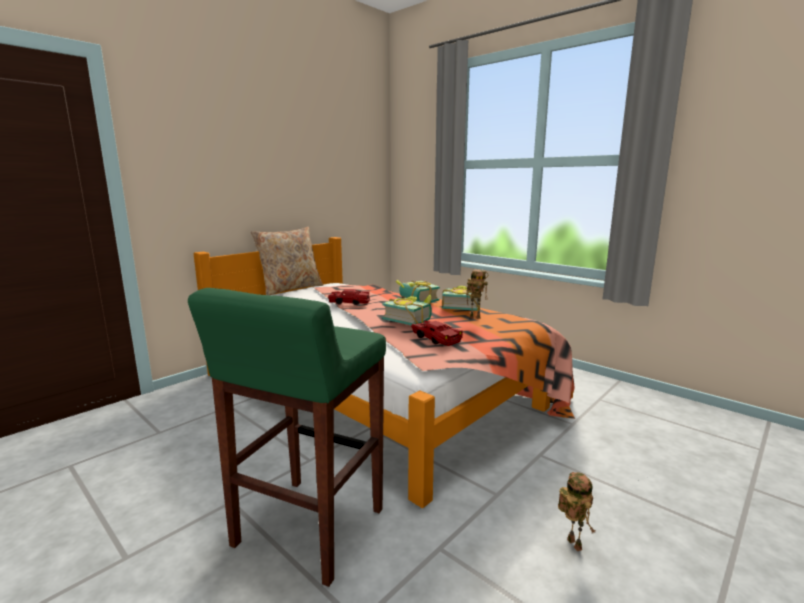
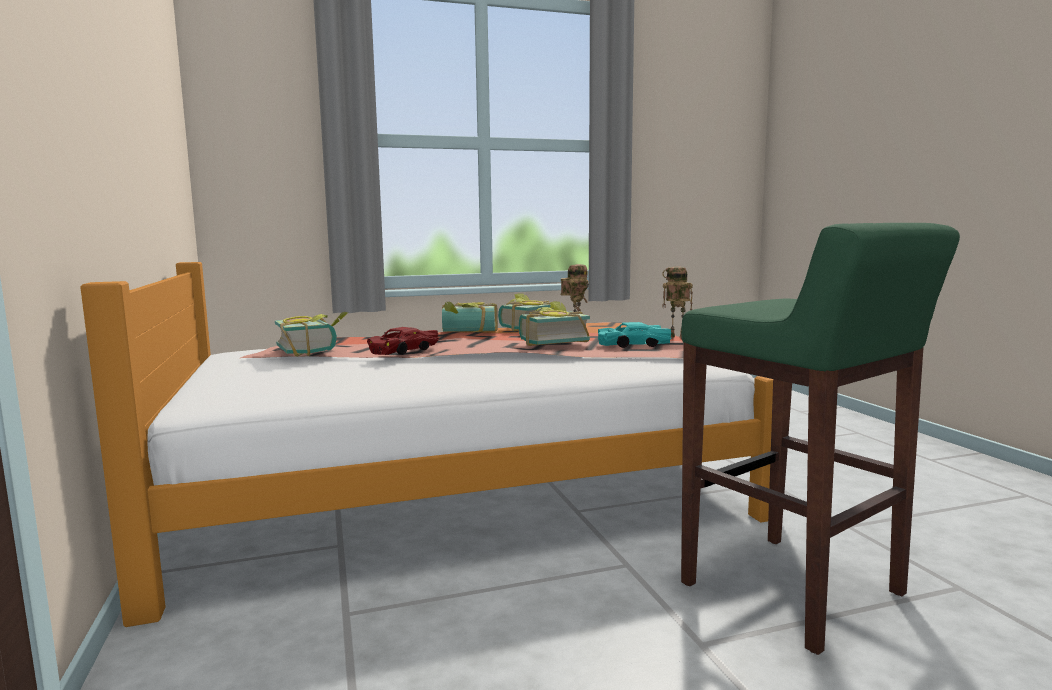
camera: 60 degrees left, 5 degrees down
beige pillow [251,227,323,295] -> none
red toy car [411,320,463,346] -> turquoise toy car [598,322,672,348]
toy robot [558,472,596,551] -> toy robot moved to [662,266,693,338]
none -> book [275,312,348,357]

